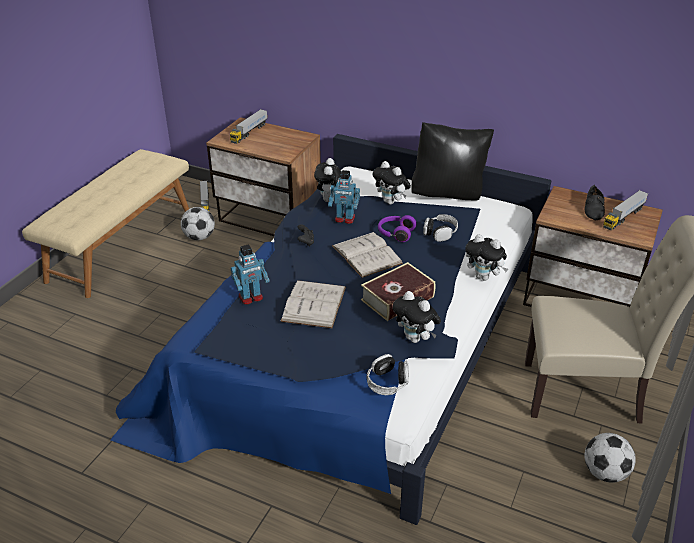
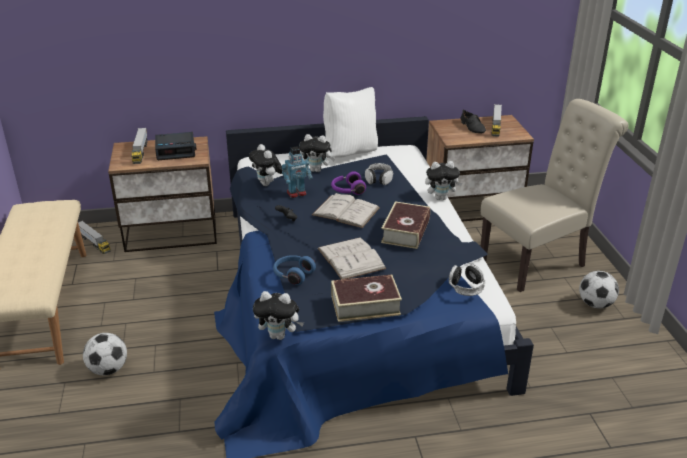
camera: 35 degrees left, 5 degrees down
football [181,207,215,240] -> football moved to [83,333,127,375]
toy robot [231,244,270,305] -> blue headphones [273,255,316,285]
plush toy [392,291,441,343] -> plush toy moved to [253,291,304,340]
black pillow [411,122,494,200] -> white pillow [323,87,378,158]
none -> alarm clock [155,132,197,160]
none -> book [331,275,402,322]

